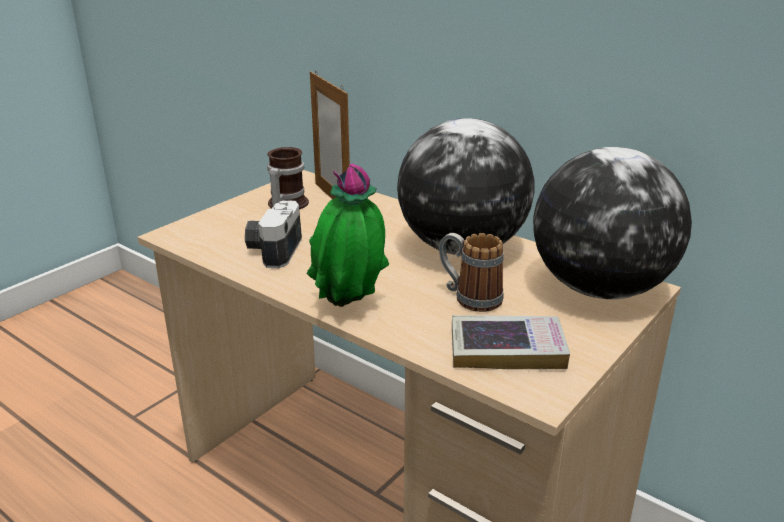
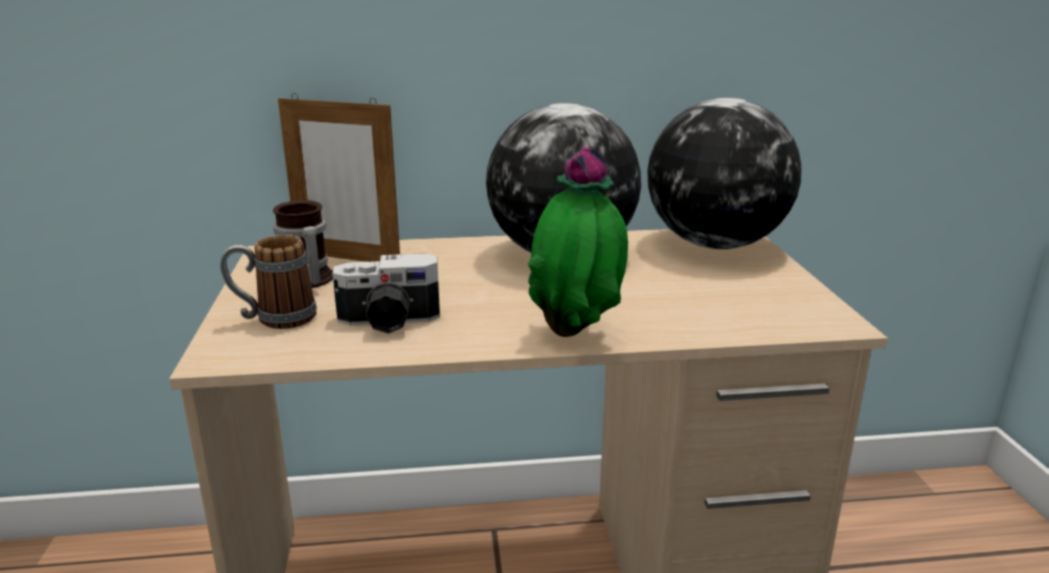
camera: 45 degrees left, 5 degrees down
camera [245,200,302,269] -> camera turned 60 degrees counterclockwise [332,253,440,334]
mug [439,233,504,312] -> mug moved to [220,235,317,329]
book [452,315,570,370] -> none

